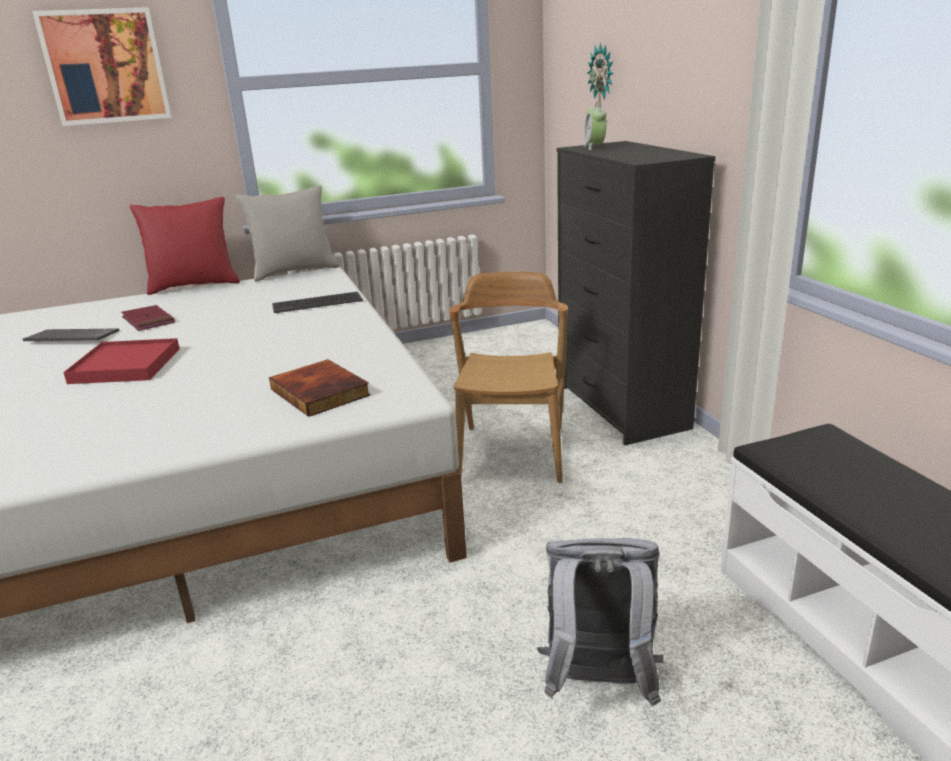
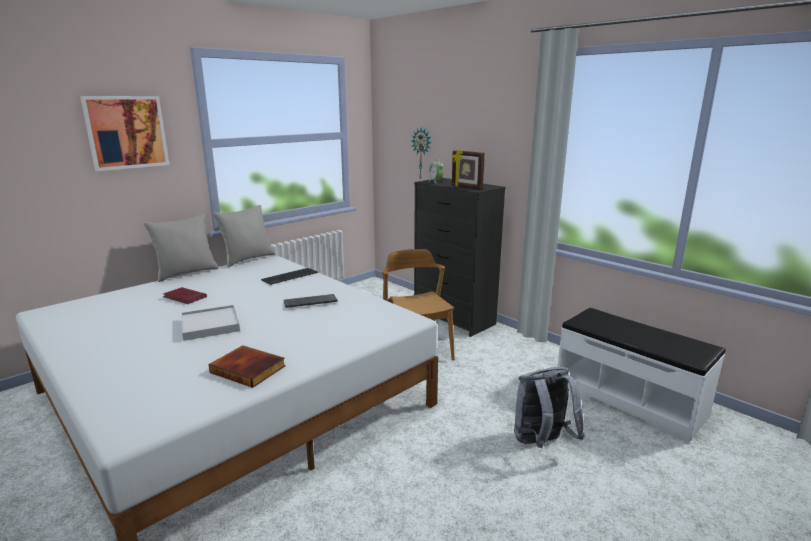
camera: 25 degrees left, 5 degrees down
keyboard [23,328,119,341] -> keyboard moved to [284,294,338,308]
red tray [63,338,180,384] -> white tray [181,305,240,341]
red pillow [130,197,240,295] -> grey pillow [144,214,219,282]
book [269,359,371,417] -> book moved to [209,345,285,388]
none -> picture frame [452,150,485,189]

